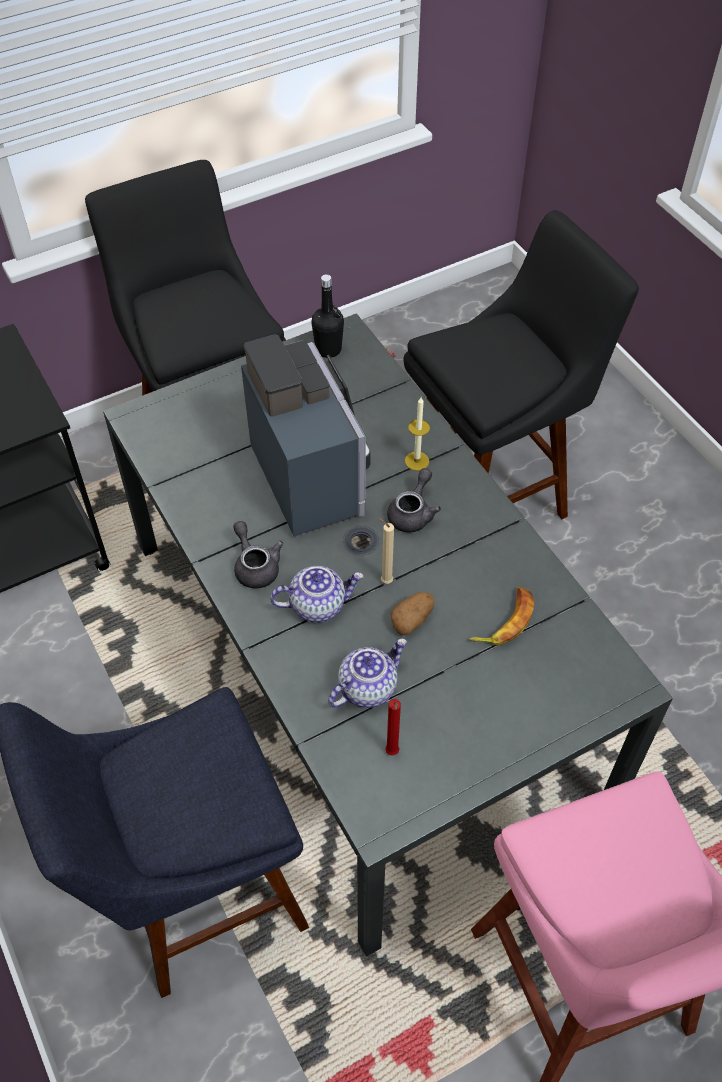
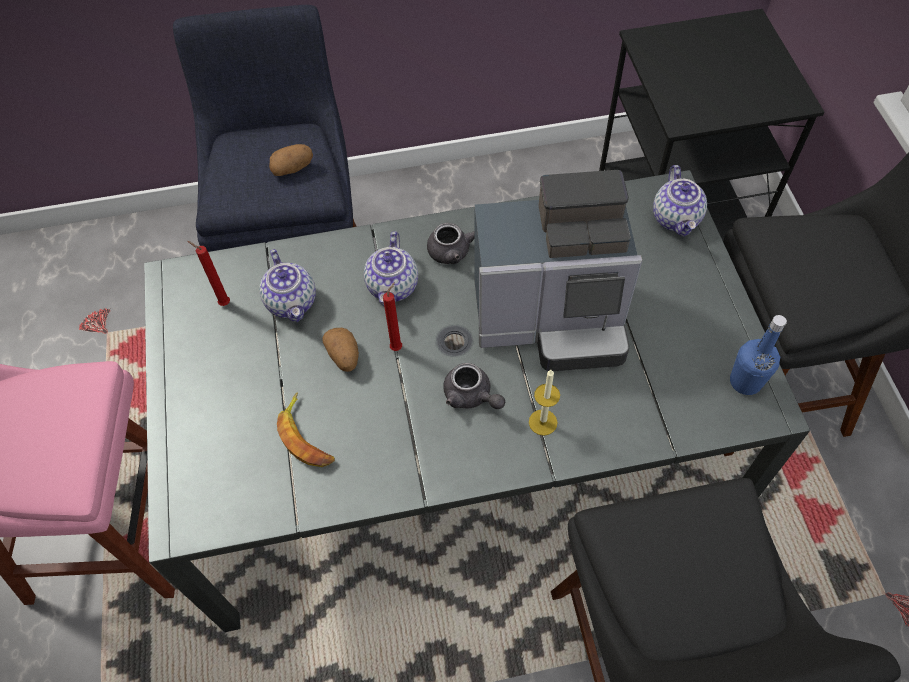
camera: 110 degrees right, 5 degrees up
black bottle [311,274,344,358] -> blue bottle [730,315,787,395]
beige candle [378,518,394,584] -> red candle [383,282,402,351]
none -> potato [269,144,313,176]
none -> teapot [653,165,707,237]

